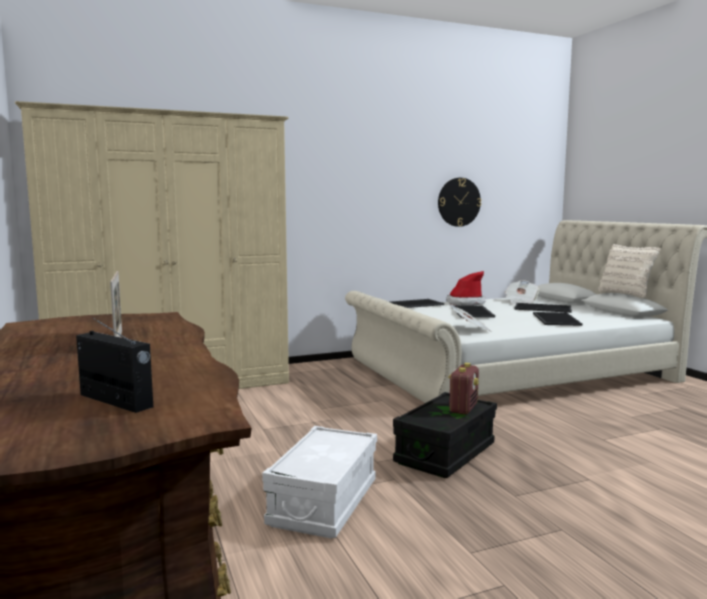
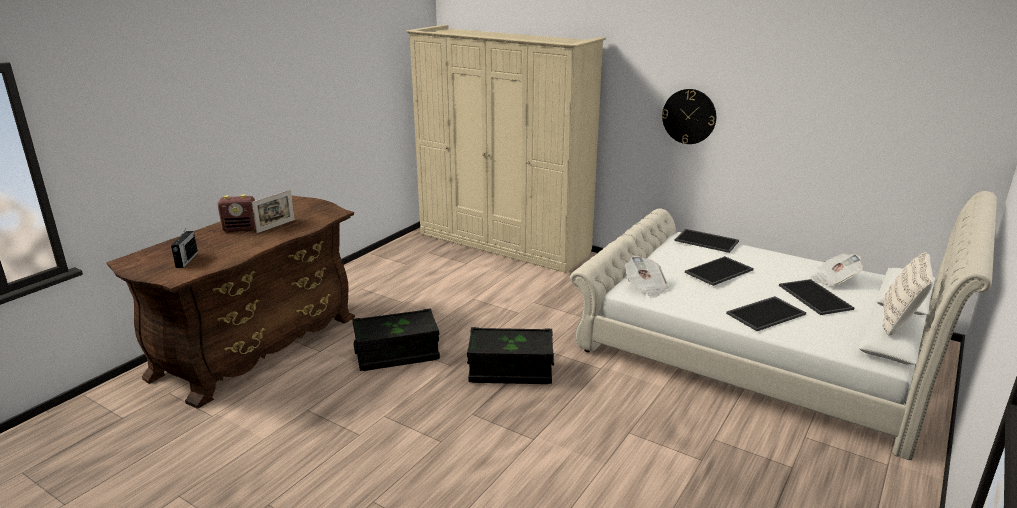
camera: 55 degrees right, 15 degrees up
white storage box [262,426,377,538] -> black storage box [352,308,440,371]
wall clock [438,178,481,227] -> wall clock moved to [662,89,716,144]
hat [446,271,486,306] -> none
radio [448,363,479,414] -> radio moved to [217,194,256,232]

